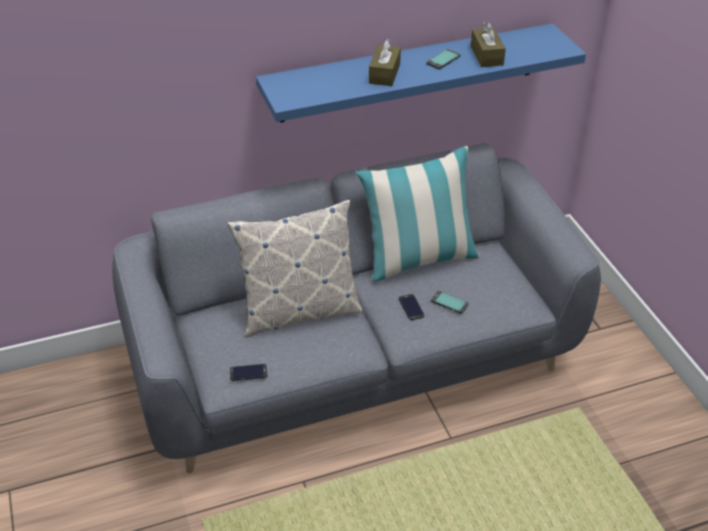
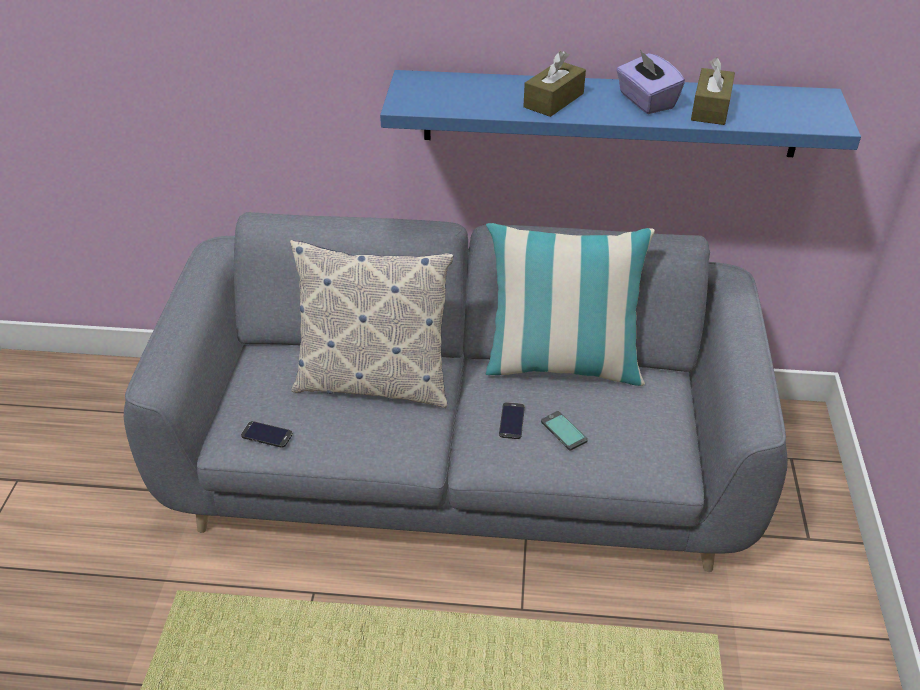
camera: 25 degrees right, 0 degrees up
phone [426,49,460,69] -> purple tissue box [617,50,685,114]

